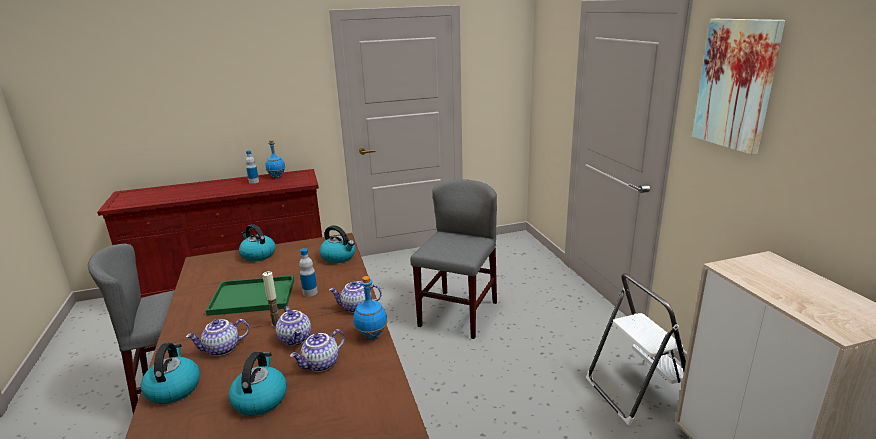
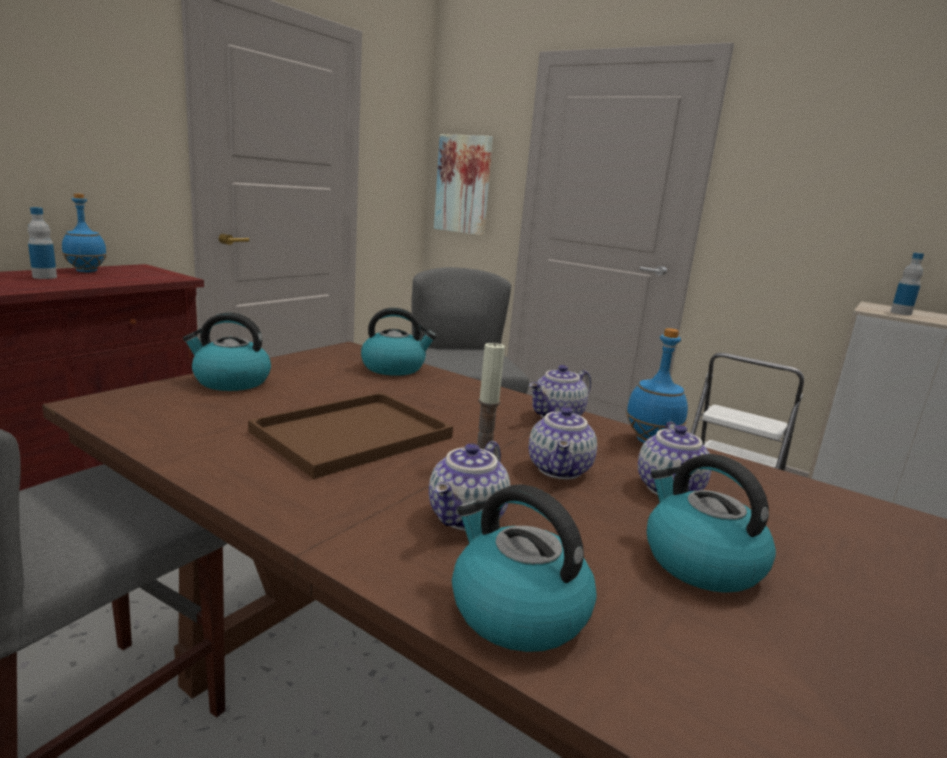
camera: 40 degrees left, 5 degrees down
green tray [206,275,294,316] -> brown tray [248,392,453,479]
teapot [276,306,311,346] -> teapot turned 75 degrees clockwise [529,405,597,480]
bottle [299,248,318,297] -> bottle moved to [890,253,924,315]
picture [692,19,785,155] -> picture moved to [434,134,493,236]

